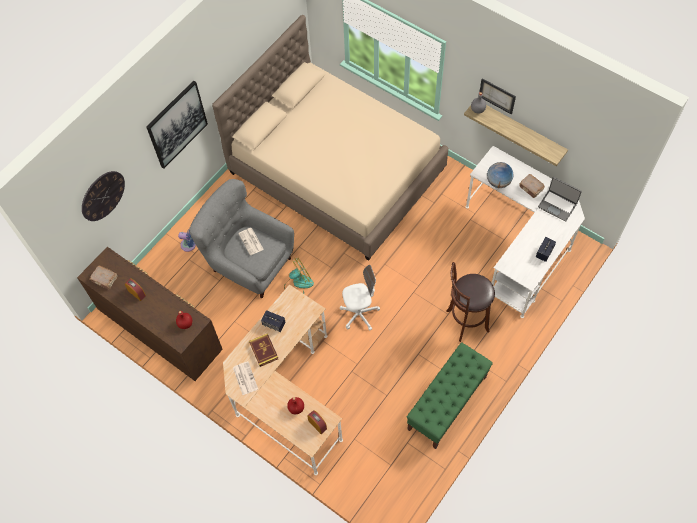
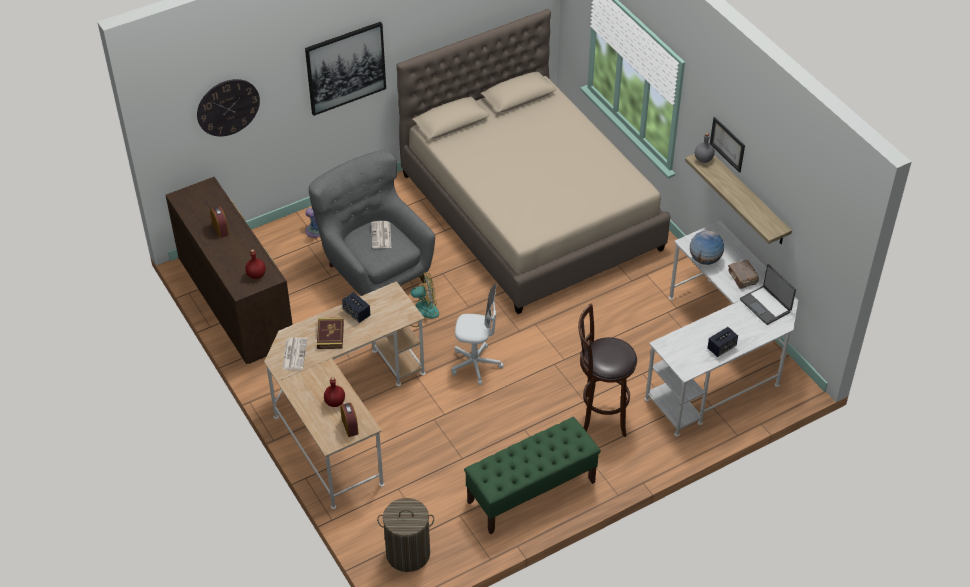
camera: 20 degrees right, 15 degrees down
brown book [89,266,117,289] -> none
none -> laundry basket [377,498,434,572]

